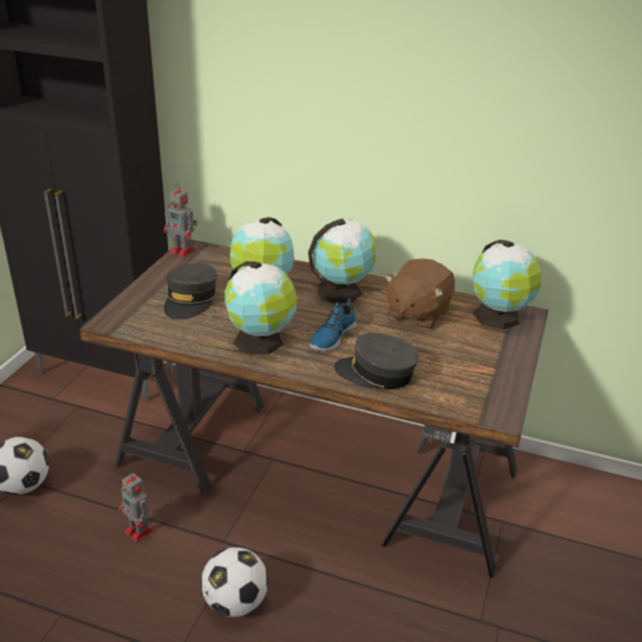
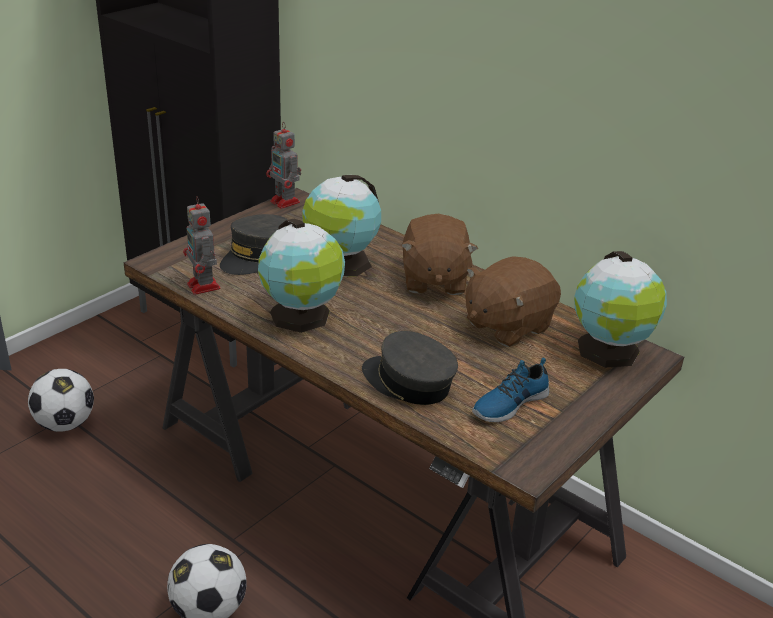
camera: 20 degrees right, 0 degrees up
toy robot [119,472,154,542] -> toy robot moved to [183,196,220,295]
globe [308,218,376,303] -> brown plush toy [401,214,478,295]
shoe [310,299,356,351] -> shoe moved to [472,358,549,422]

